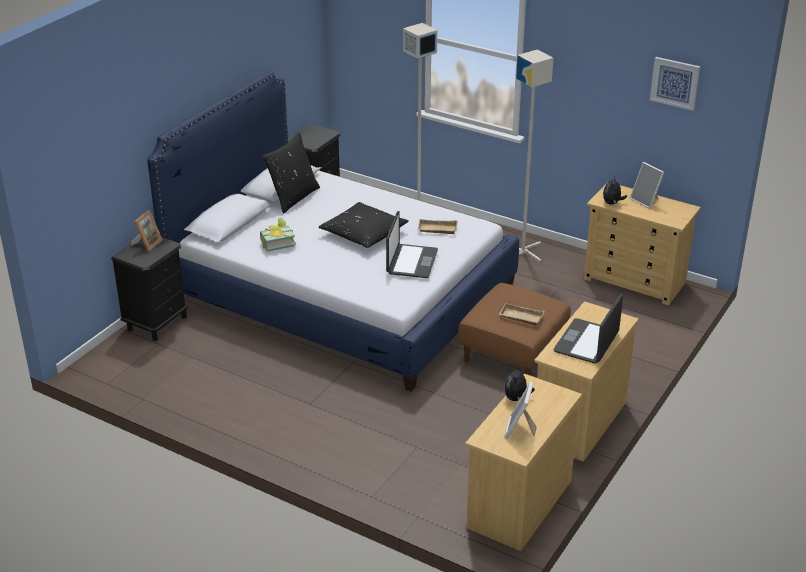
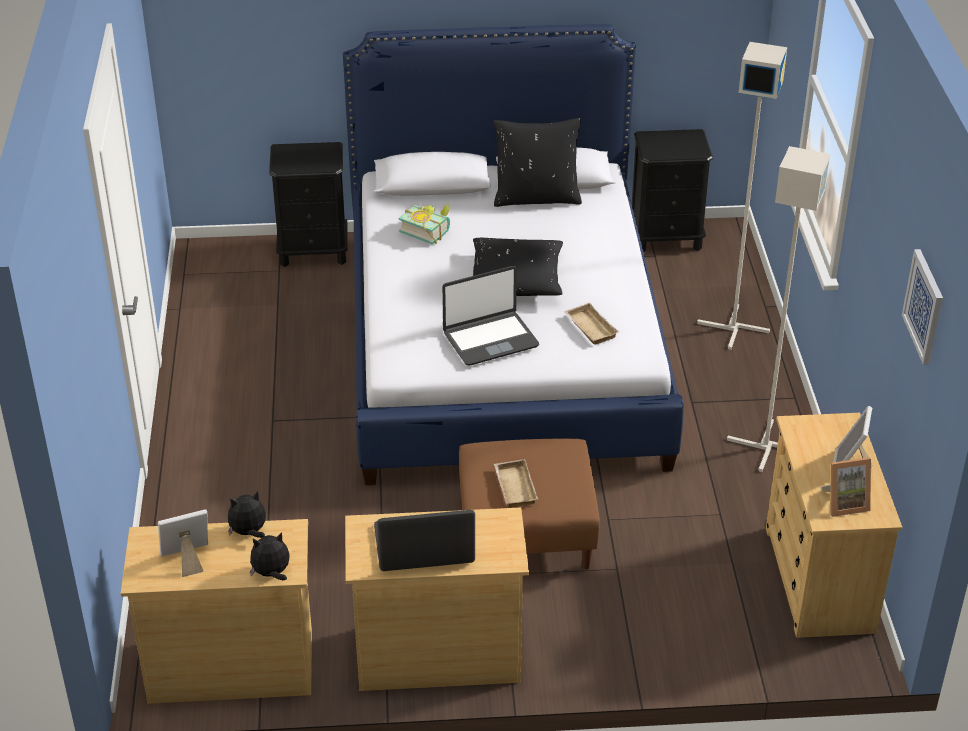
camera: 55 degrees right, 5 degrees up
picture frame [131,210,163,251] -> picture frame moved to [822,457,871,517]
plush toy [603,176,627,205] -> plush toy moved to [250,532,289,580]

